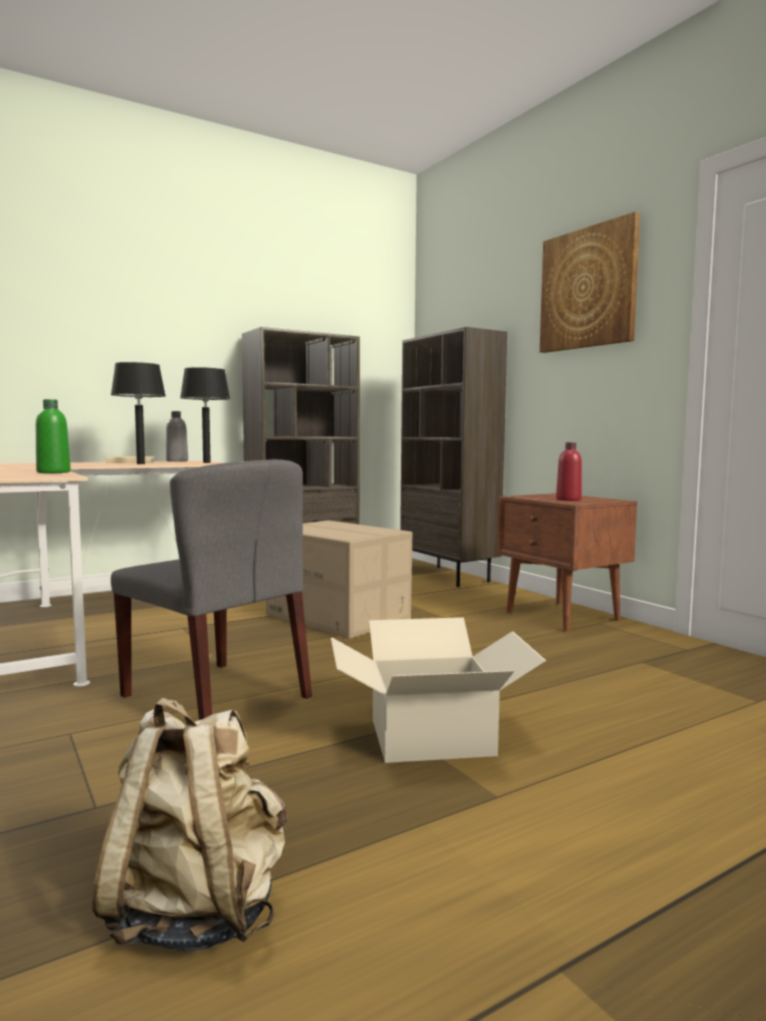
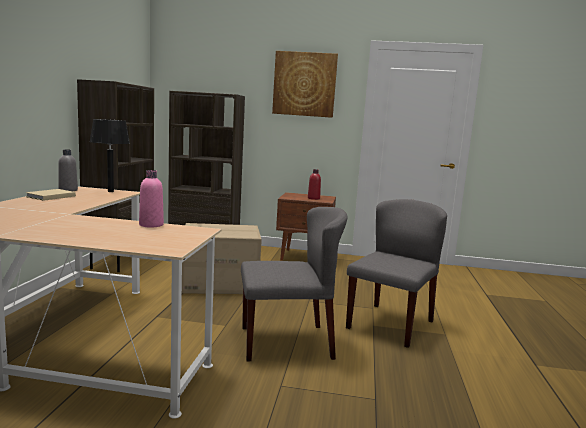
camera: 50 degrees left, 5 degrees up
green bottle [36,399,71,473] -> pink bottle [139,170,164,228]
beige backpack [92,697,286,952] -> none
black table lamp [111,362,166,464] -> none
cardboard box [331,617,546,763] -> grey chair [346,199,447,348]

